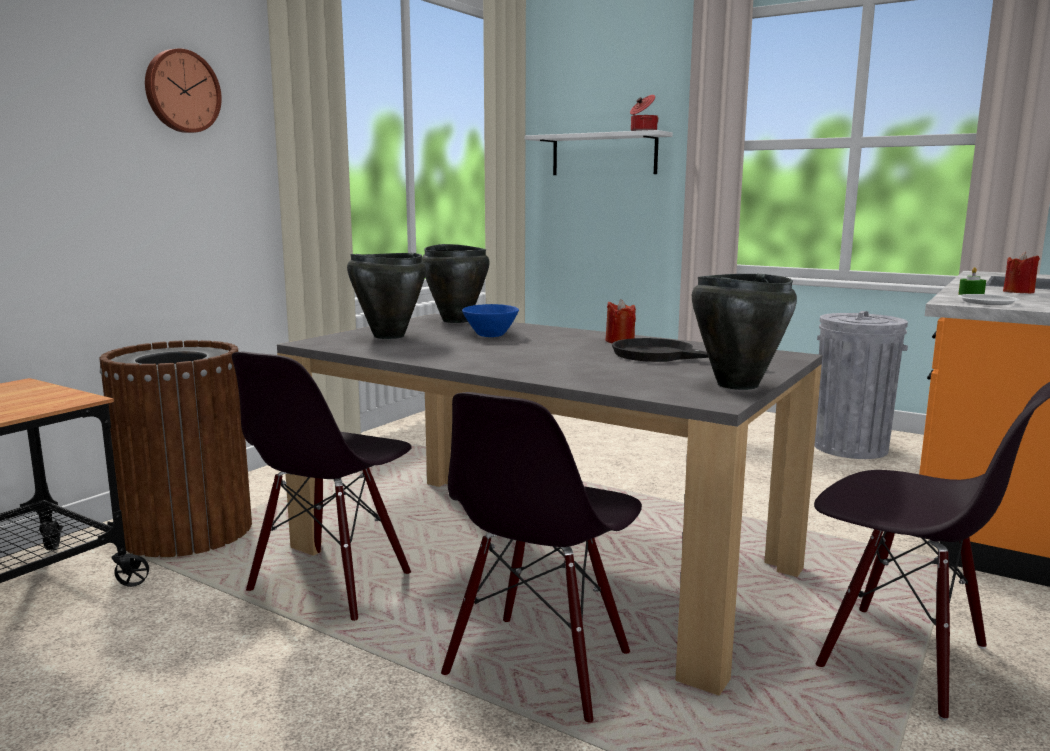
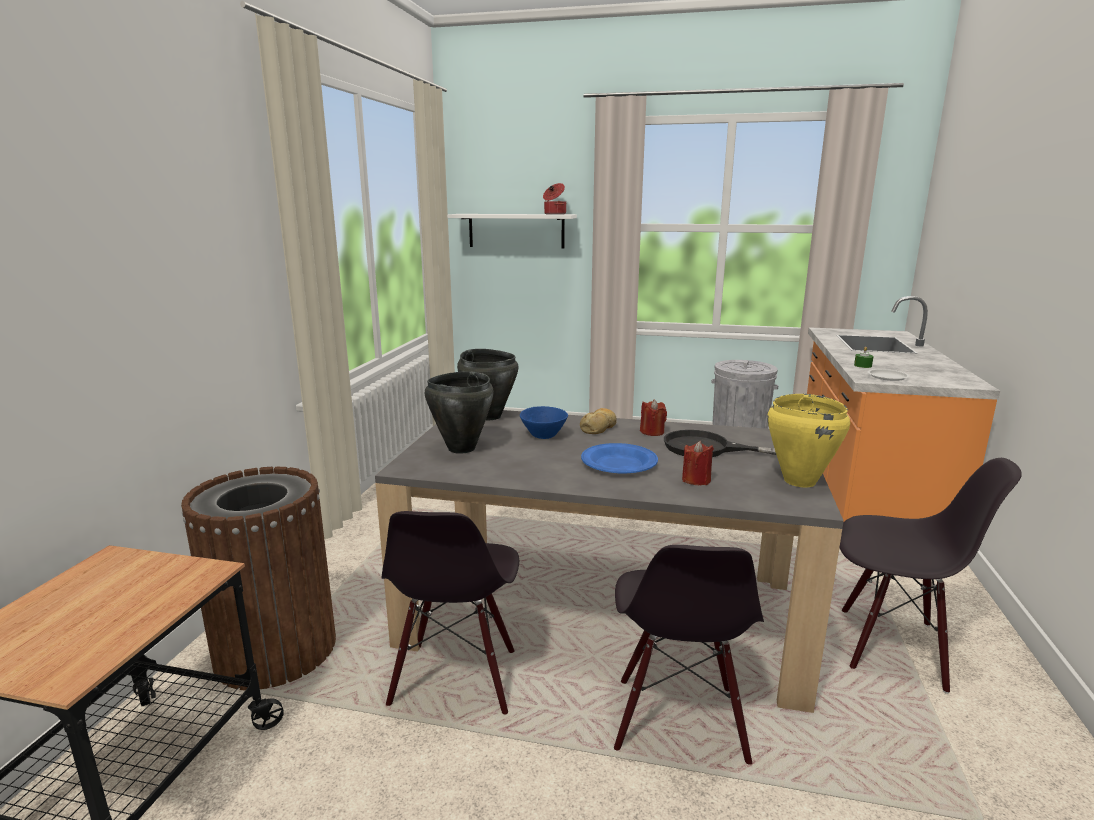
camera: 20 degrees left, 5 degrees up
wall clock [145,48,222,133] -> none
black cooking pot [692,273,797,390] -> yellow cooking pot [767,394,850,487]
red candle [1003,252,1040,294] -> red candle moved to [682,441,714,485]
none -> bread [580,408,616,434]
none -> blue plate [581,443,658,473]

